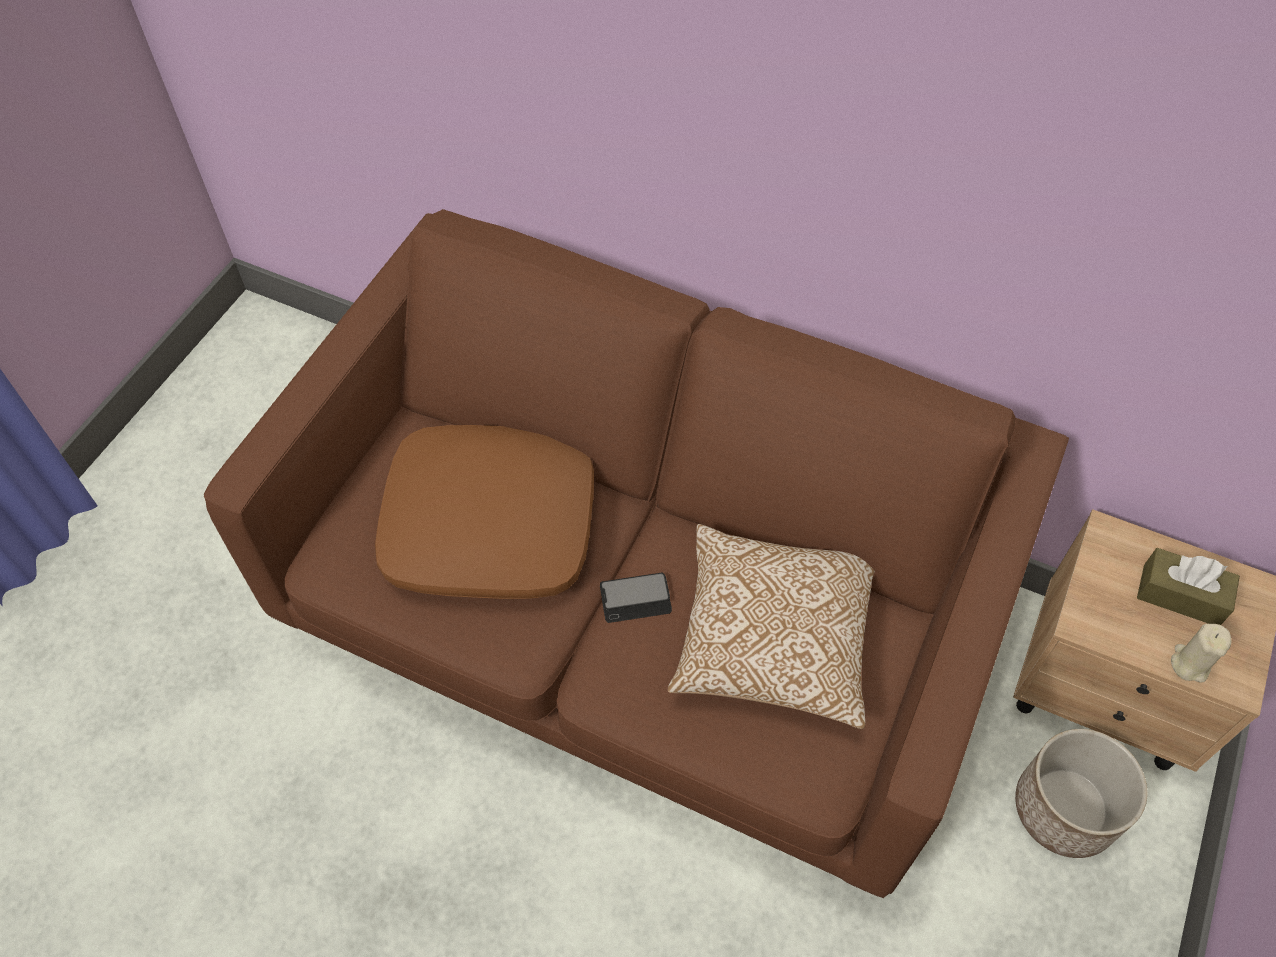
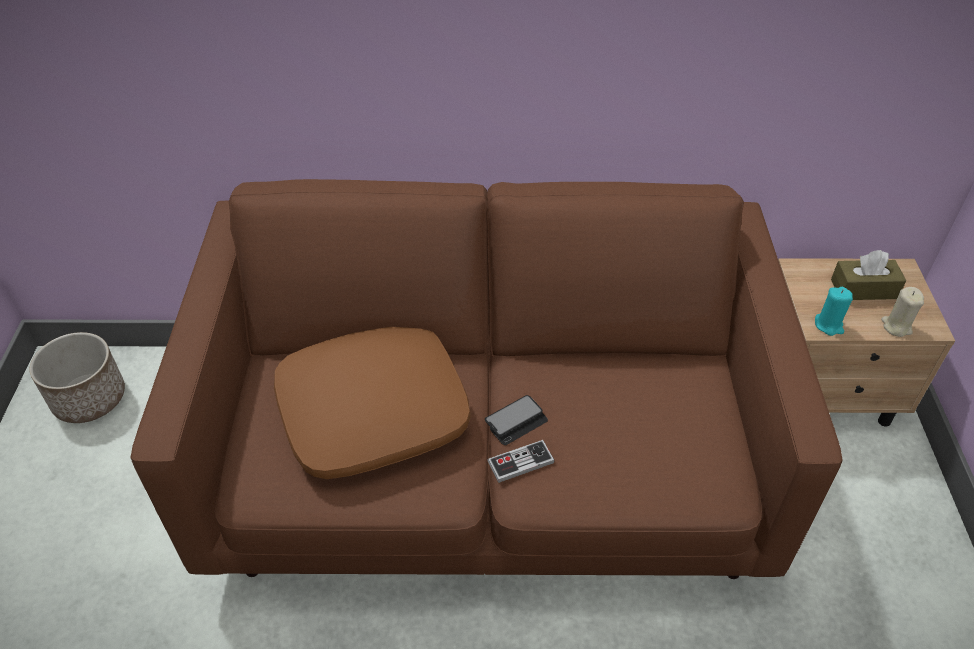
camera: 25 degrees left, 10 degrees down
pillow [668,524,875,729] -> none
planter [1015,729,1148,858] -> planter moved to [29,332,125,423]
none -> game controller [487,440,555,483]
none -> turquoise candle [815,287,853,336]

